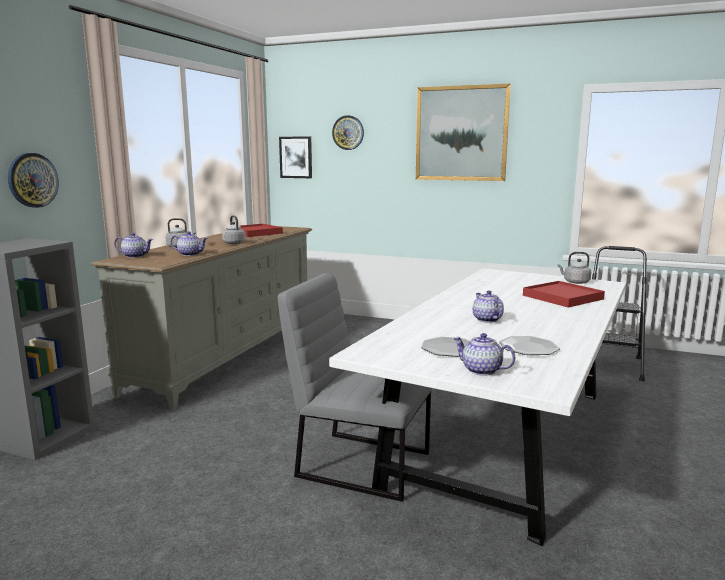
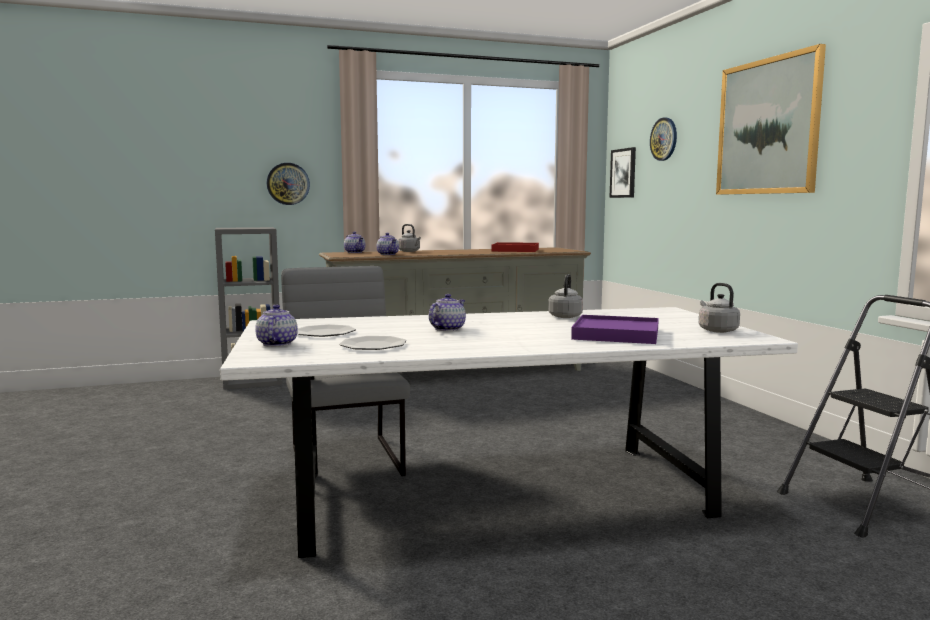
camera: 50 degrees right, 5 degrees down
grey kettle [222,215,245,244] -> grey kettle moved to [548,274,583,318]
red tray [523,281,605,308] -> purple tray [571,315,659,344]

